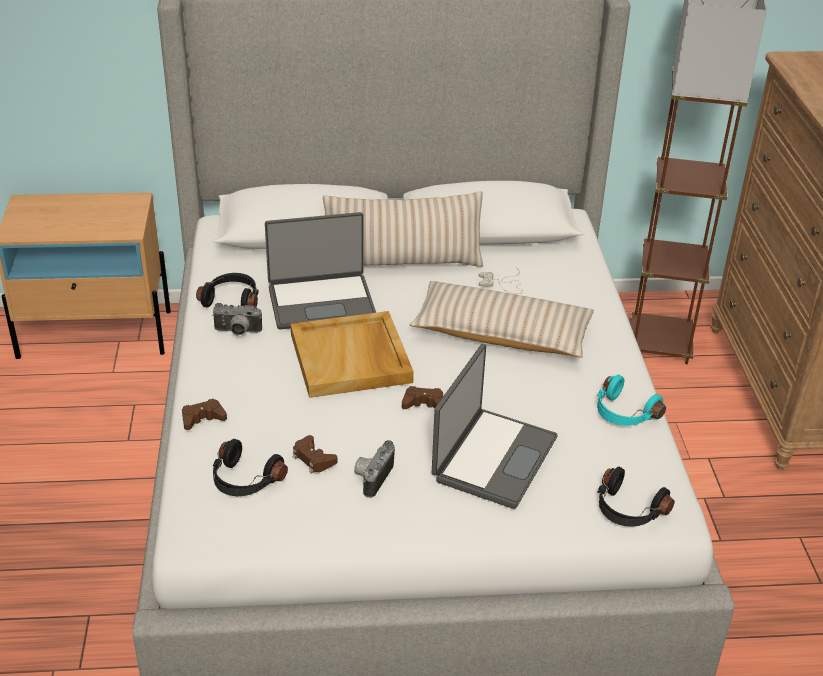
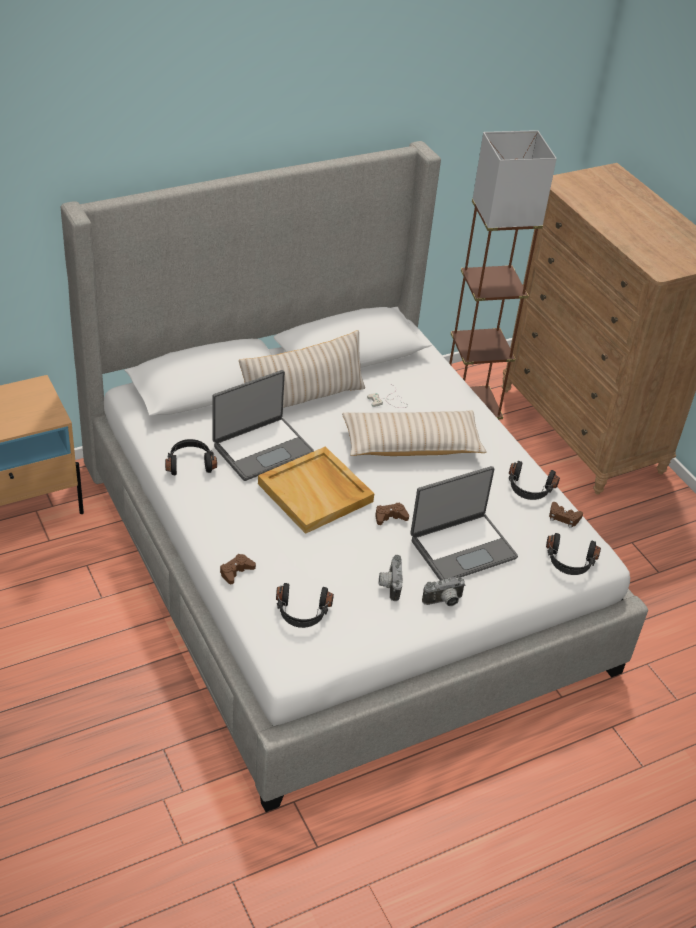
camera: 25 degrees left, 5 degrees up
camera [212,303,262,335] -> camera moved to [422,577,466,606]
brown game controller [293,435,338,473] -> brown game controller moved to [549,502,583,528]
laptop [432,344,557,509] -> laptop turned 60 degrees clockwise [410,466,518,581]
turquoise headphones [597,375,666,426] -> black headphones [509,461,560,500]

